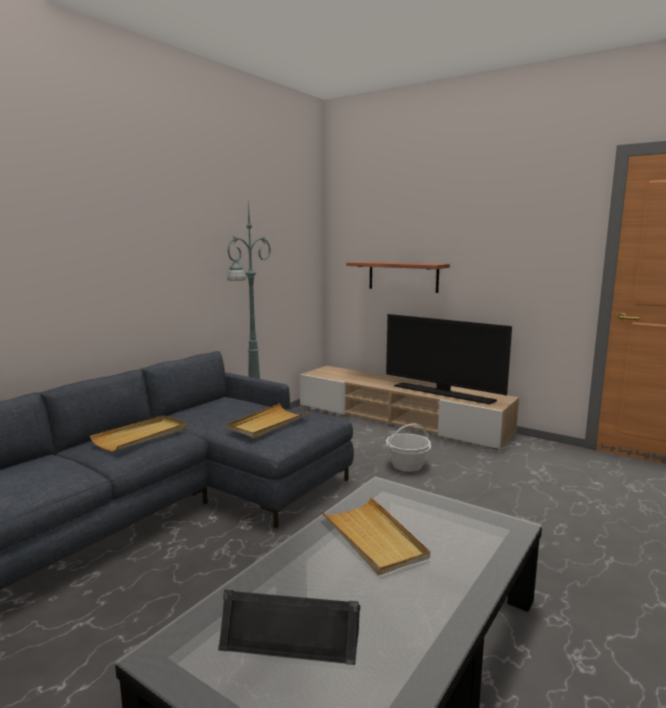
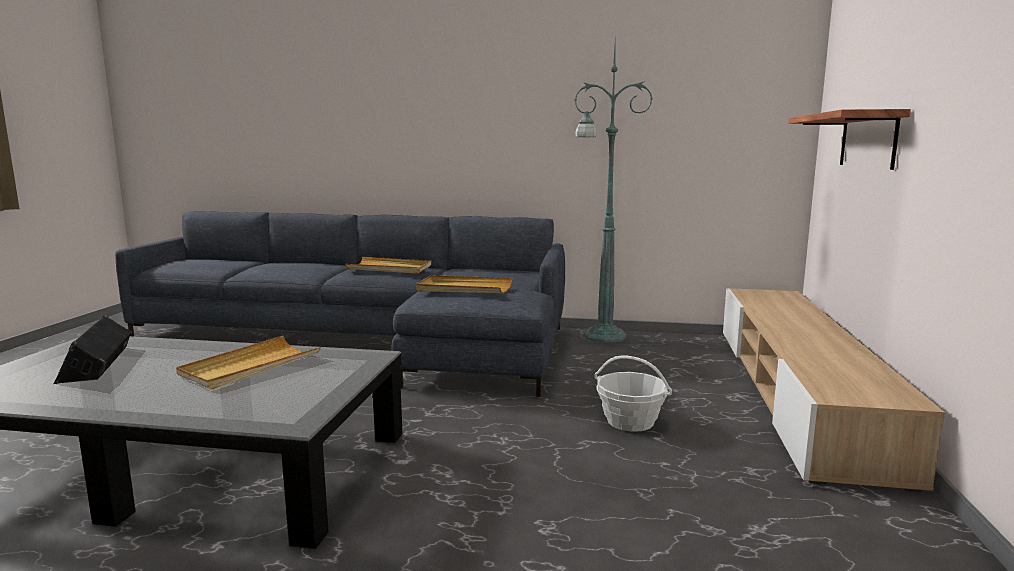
camera: 65 degrees right, 0 degrees up
television [386,314,512,404] -> none

